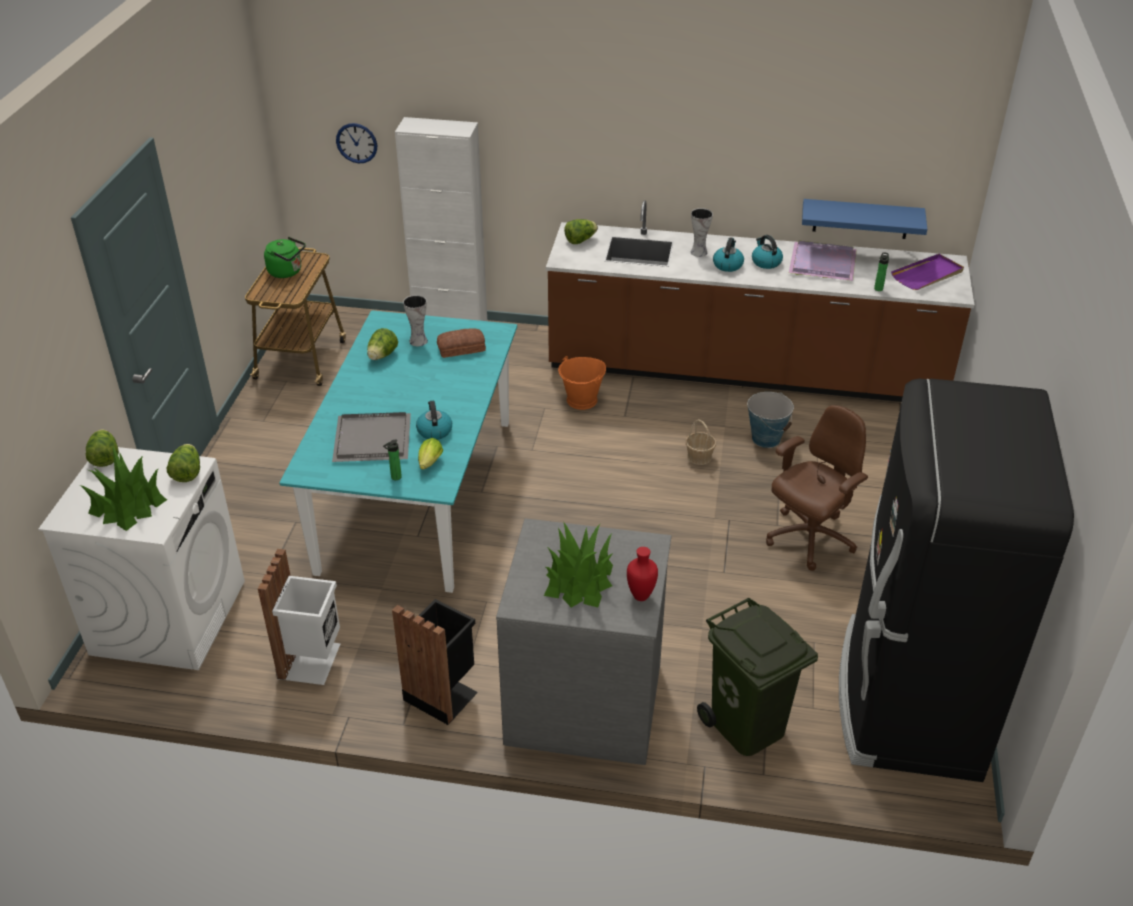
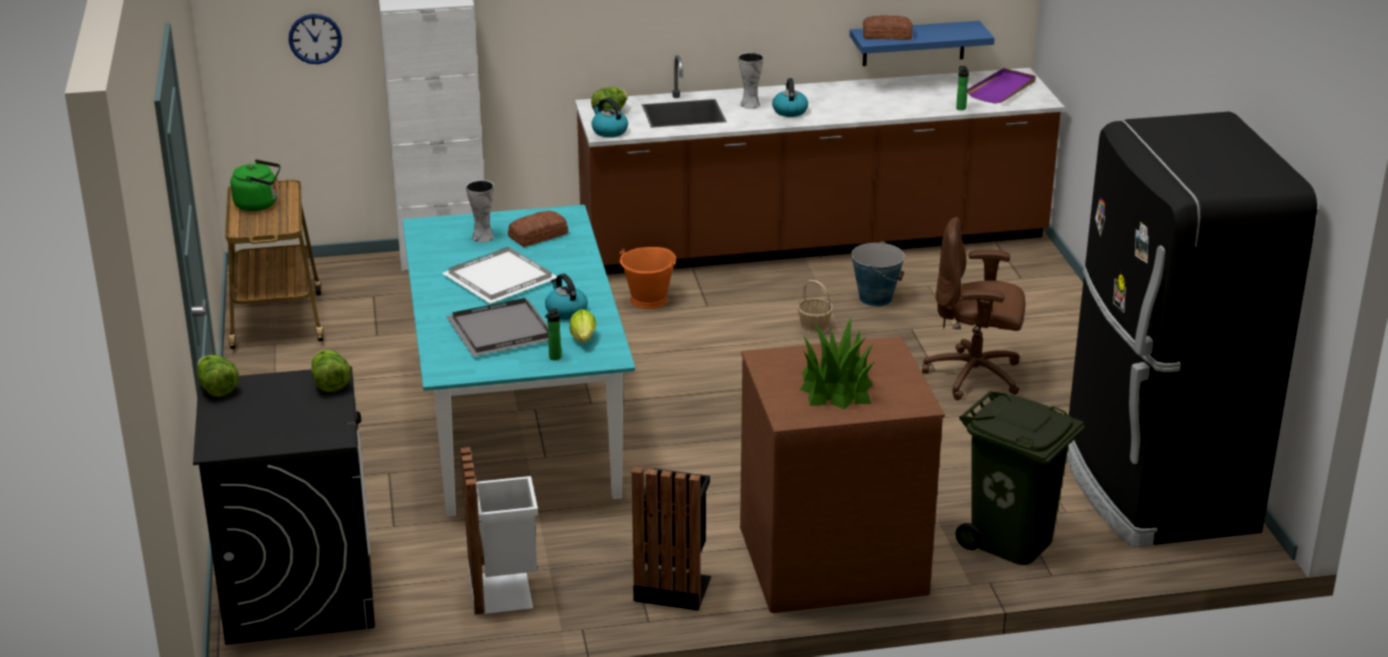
camera: 20 degrees left, 10 degrees down
white washing machine [38,447,245,670] -> black washing machine [193,366,375,645]
potted plant [79,447,167,531] -> none
lettuce [367,328,398,360] -> none
grey dresser [496,518,672,765] -> brown dresser [740,336,945,613]
red vase [627,547,658,601] -> none
kettle [752,235,783,269] -> kettle moved to [591,98,628,137]
brown office chair [766,405,868,571] -> brown office chair turned 105 degrees counterclockwise [922,217,1025,400]
purple tray [789,241,857,281] -> none
none -> white tray [442,247,557,304]
none -> bread [863,16,913,40]

